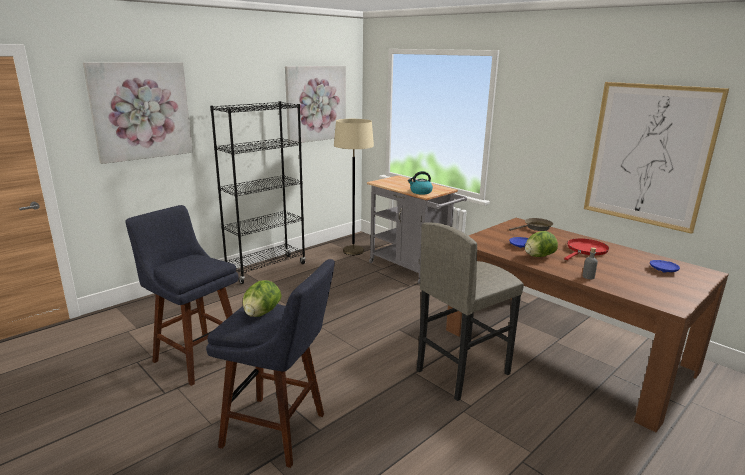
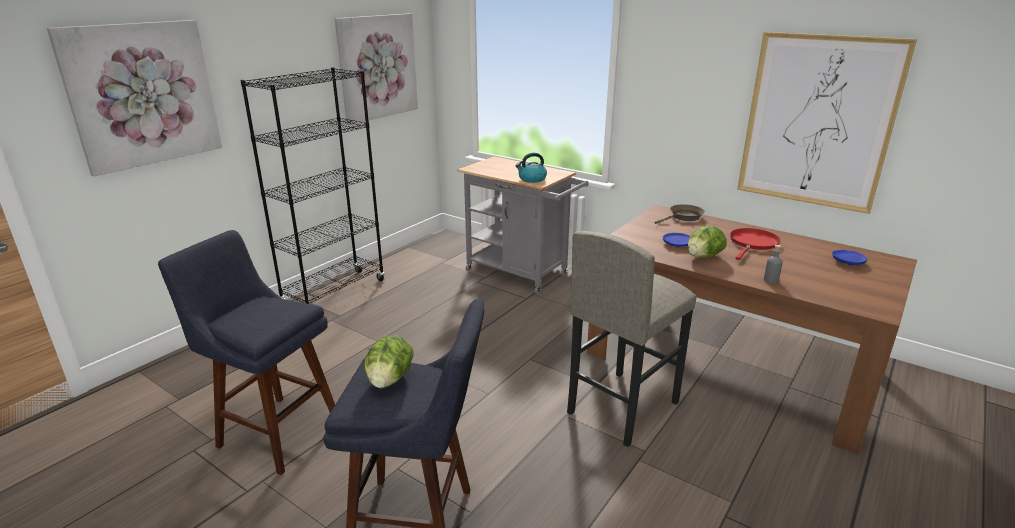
camera: 10 degrees left, 5 degrees up
beige floor lamp [334,119,374,255] -> none

